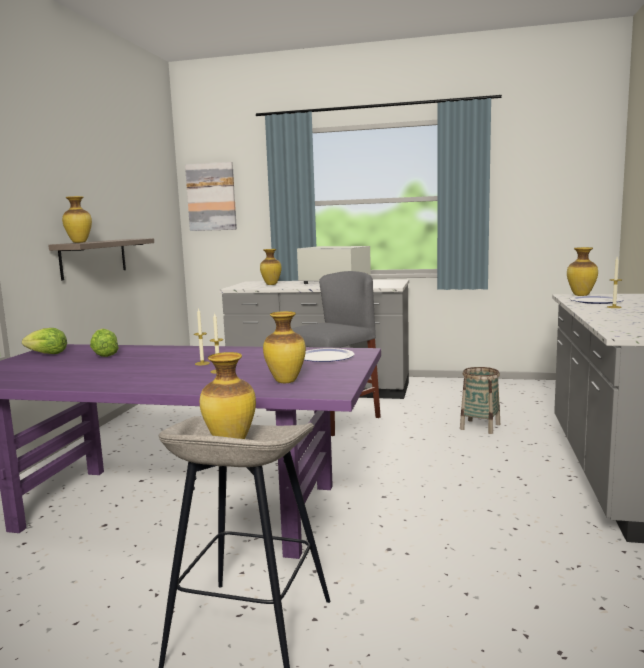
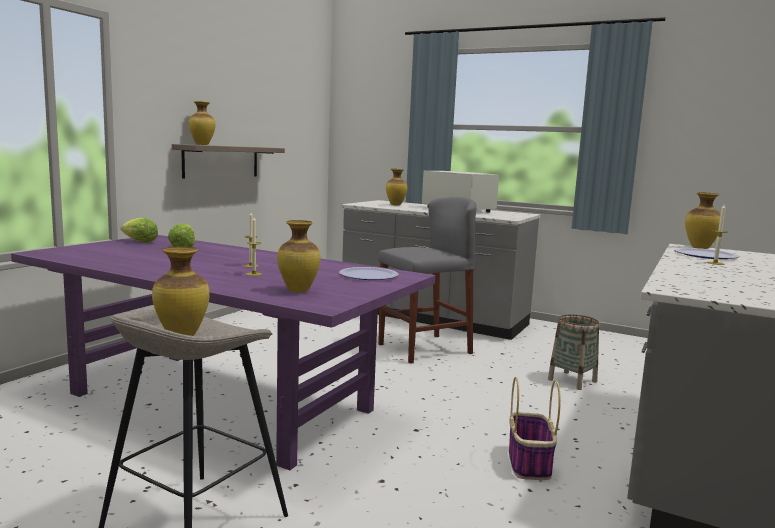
camera: 15 degrees right, 0 degrees up
picture [185,162,237,231] -> none
none -> basket [509,377,561,480]

